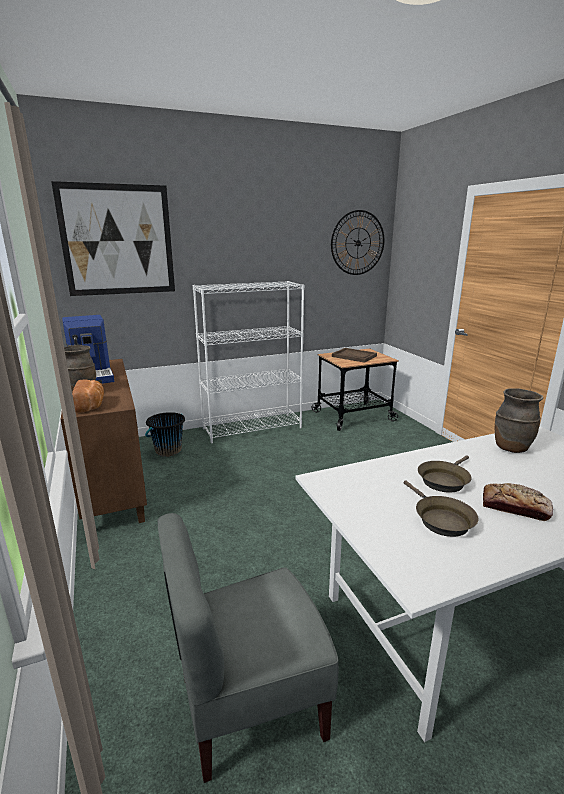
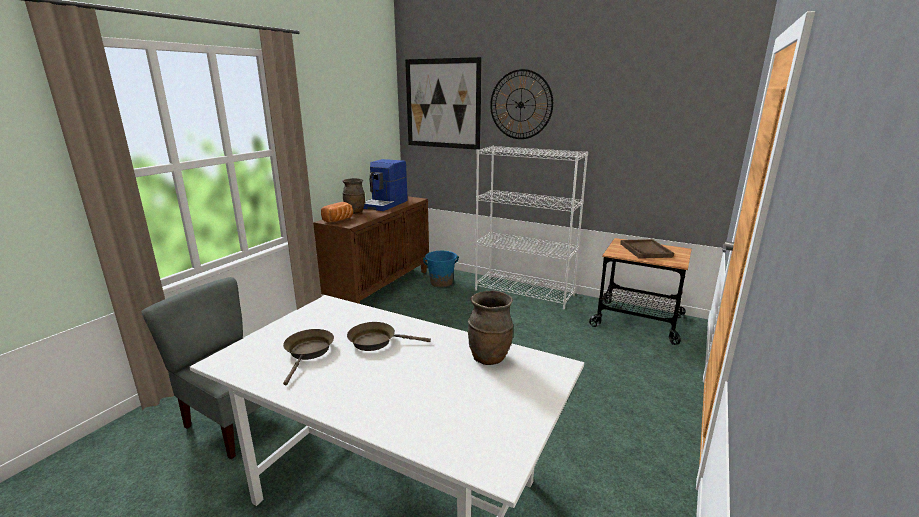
camera: 50 degrees right, 0 degrees up
black bucket [145,412,185,457] -> blue bucket [423,251,459,287]
wall clock [331,210,384,275] -> wall clock moved to [490,69,553,139]
brown frying pan [404,481,478,537] -> brown frying pan turned 150 degrees clockwise [283,329,334,385]
bread [483,483,553,521] -> none

